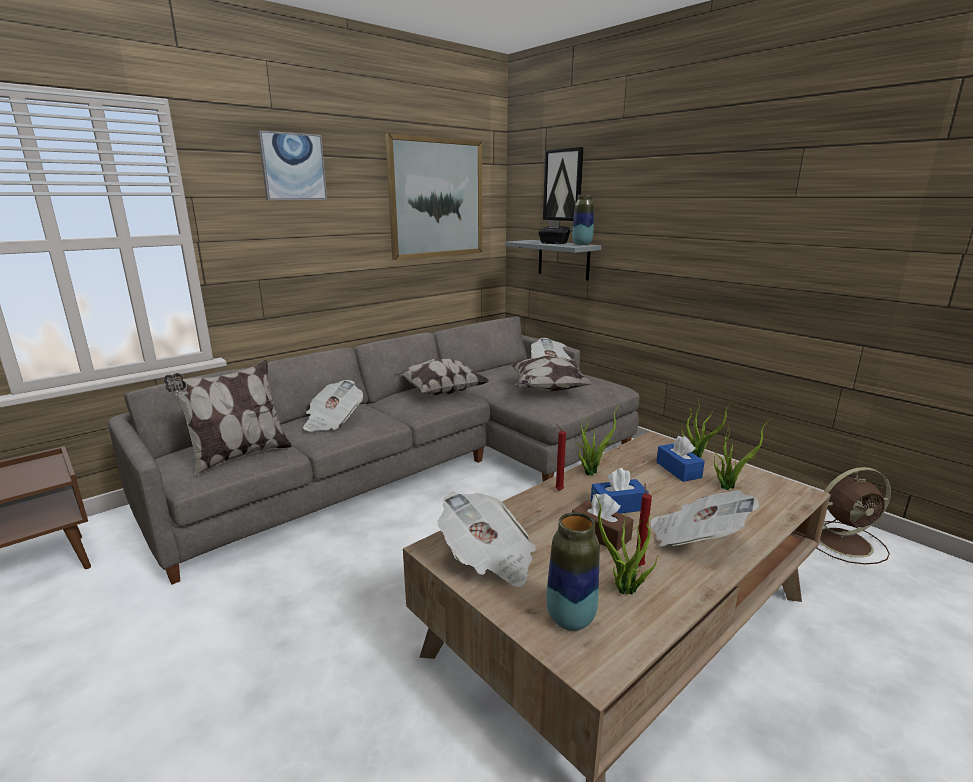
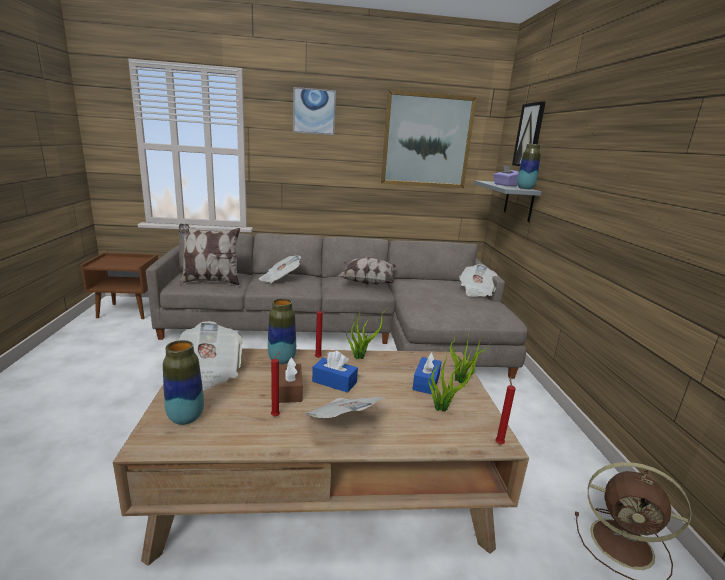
camera: 35 degrees right, 0 degrees up
pillow [510,354,593,391] -> none
black tissue box [538,221,571,244] -> purple tissue box [493,165,518,186]
potted plant [592,489,657,594] -> none
none -> vase [268,299,296,364]
none -> red candle [495,376,516,444]

